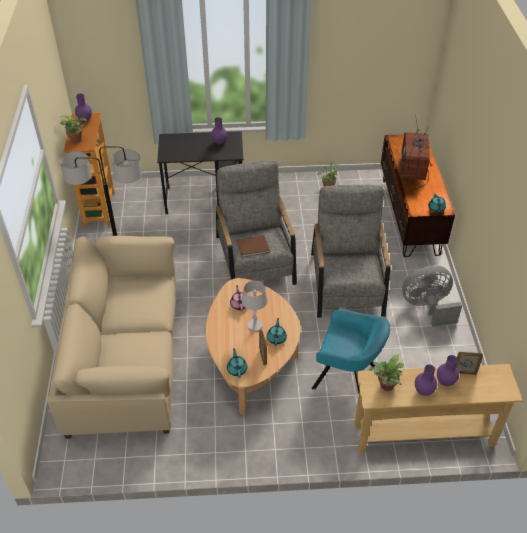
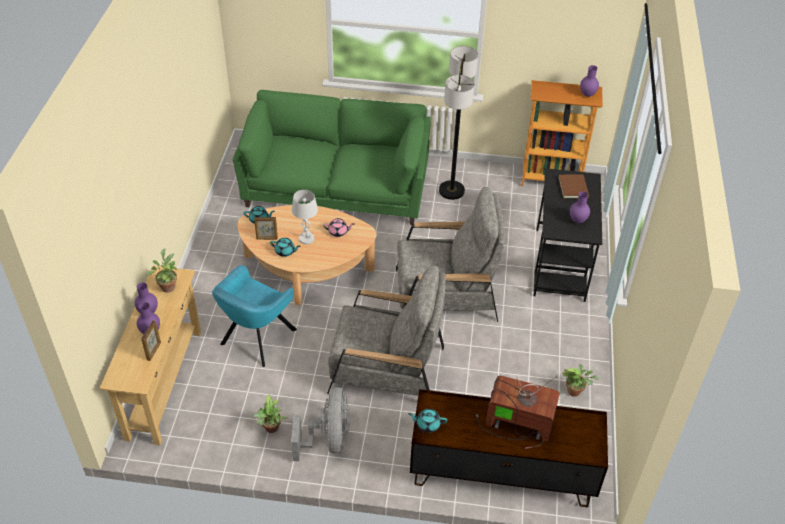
camera: 100 degrees right, 0 degrees up
beige sofa [47,236,176,439] -> green sofa [233,90,431,225]
potted plant [60,115,87,143] -> potted plant moved to [253,395,287,433]
brown book [237,235,270,257] -> brown book moved to [558,174,589,198]

